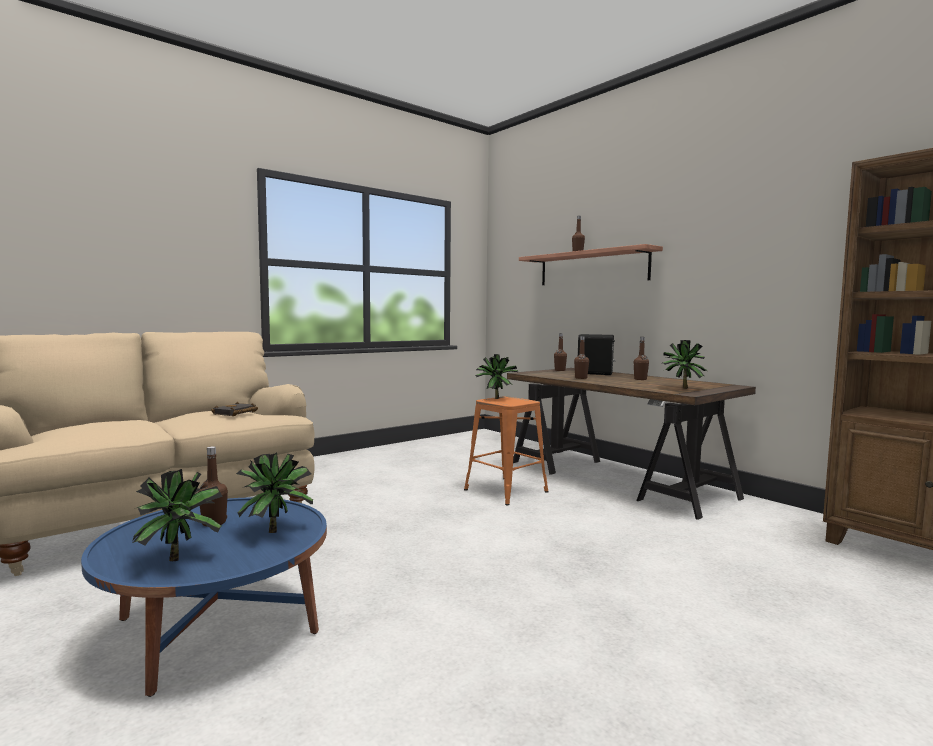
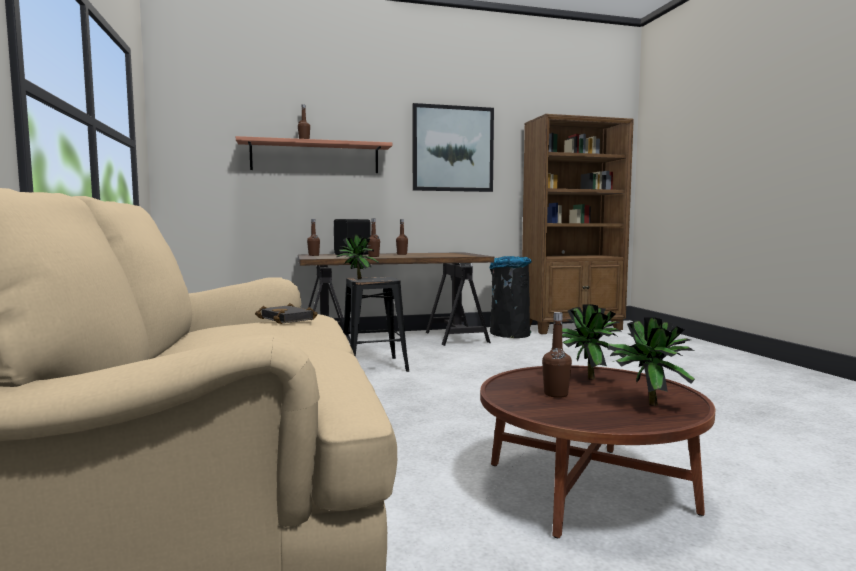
camera: 65 degrees left, 0 degrees up
blue coffee table [81,497,327,697] -> brown coffee table [480,365,715,538]
orange stool [464,396,548,506] -> black stool [343,277,409,372]
potted plant [661,340,708,389] -> none
none -> picture [412,103,494,192]
none -> black trash can [489,256,532,338]

